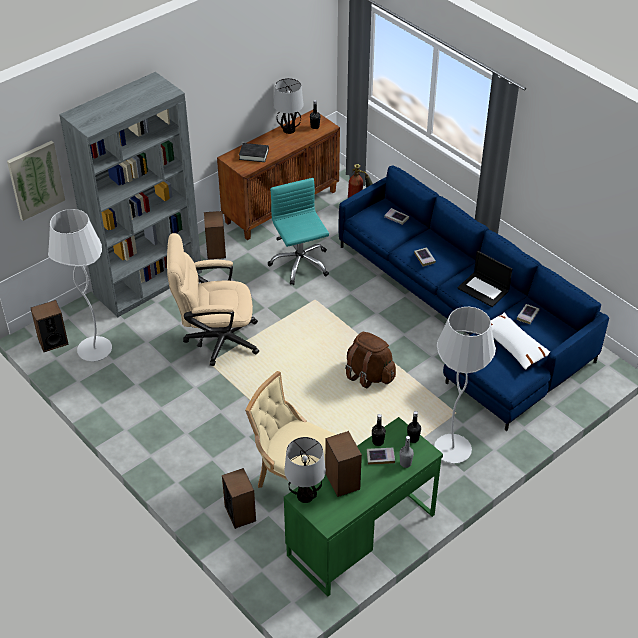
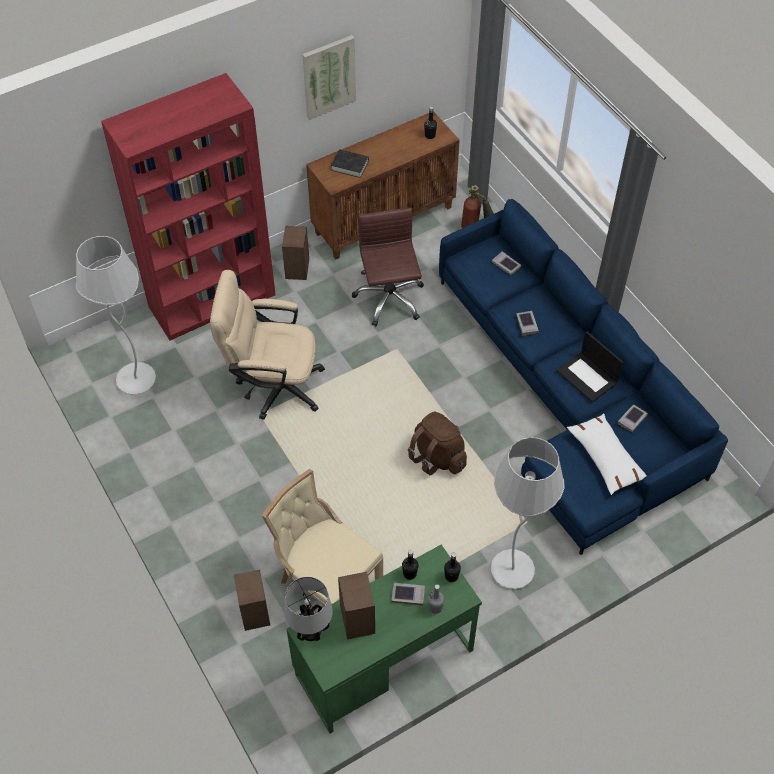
camera: 10 degrees right, 10 degrees up
picture [7,141,65,221] -> picture moved to [302,35,356,120]
speaker [31,300,69,352] -> none
grey bookcase [59,72,202,317] -> red bookcase [101,73,276,340]
turquoise office chair [268,178,329,285] -> brown office chair [352,207,424,326]
table lamp [274,78,304,134] -> none

